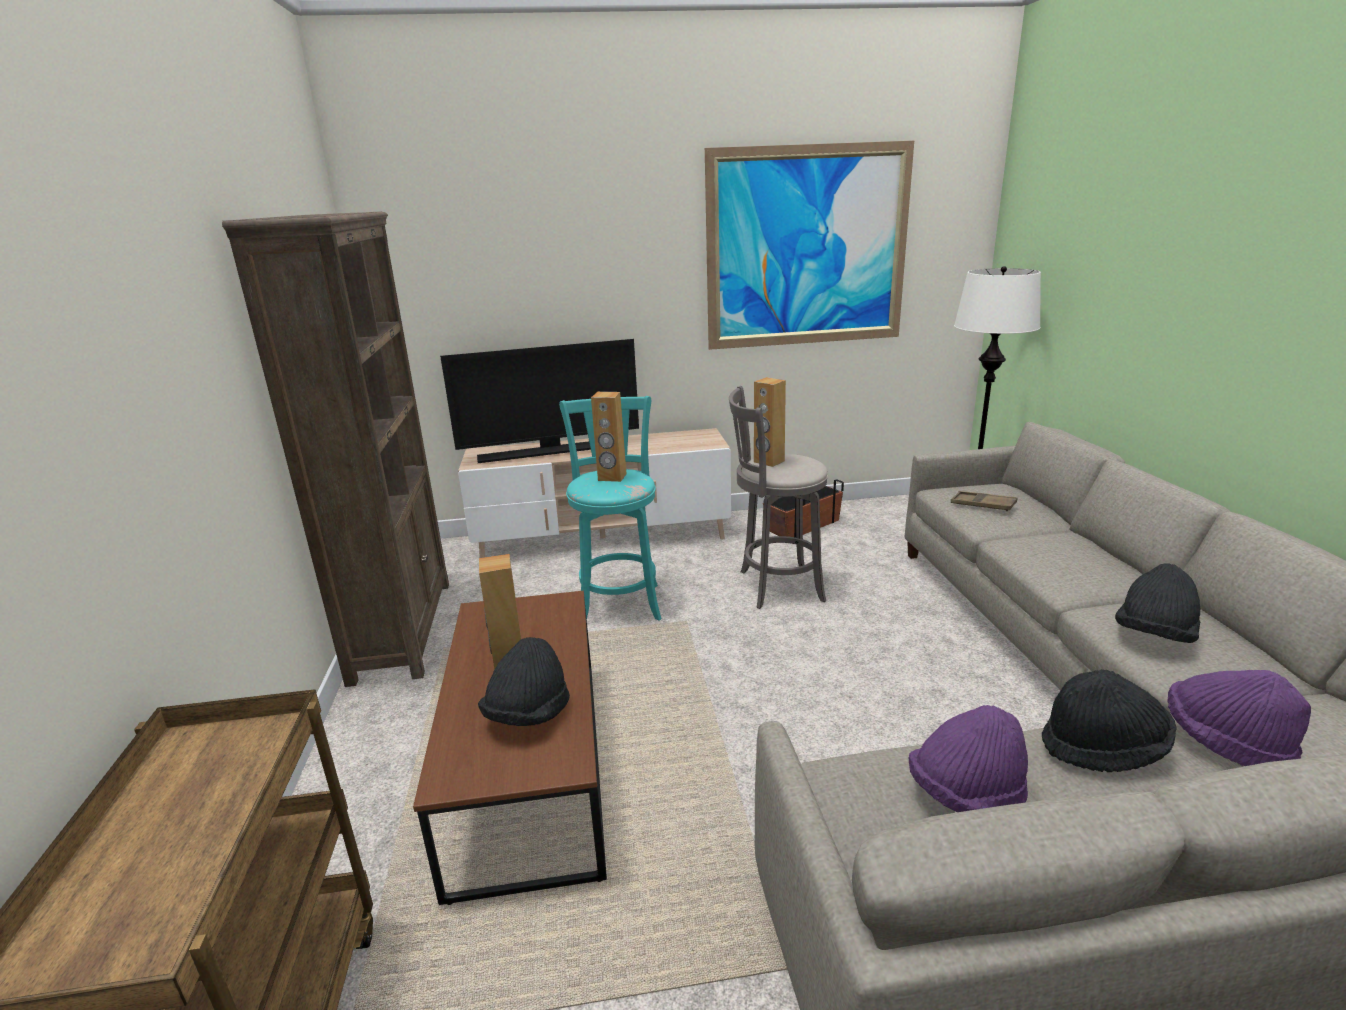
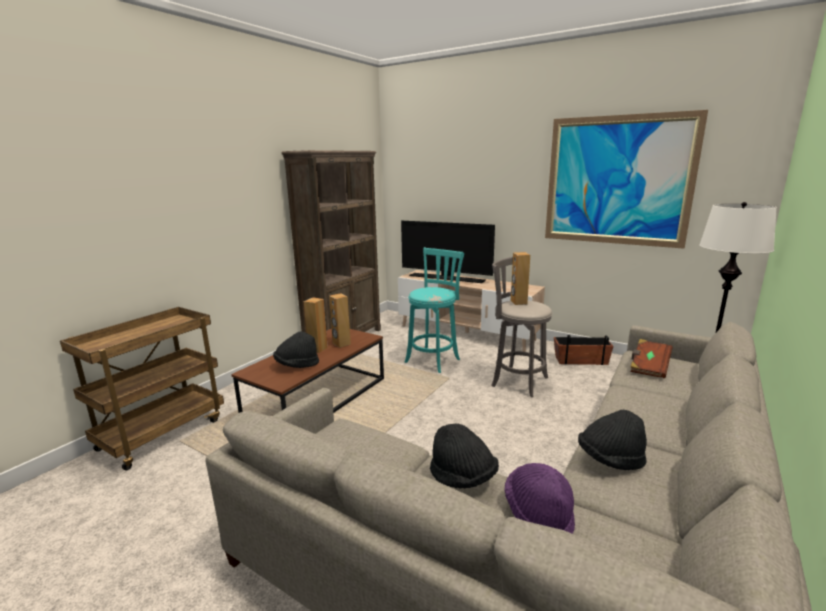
camera: 40 degrees right, 5 degrees down
brown speaker [591,392,626,482] -> brown speaker moved to [329,293,351,348]
purple hat [909,705,1028,812] -> none
brown tray [951,491,1017,511] -> brown book [630,339,673,378]

